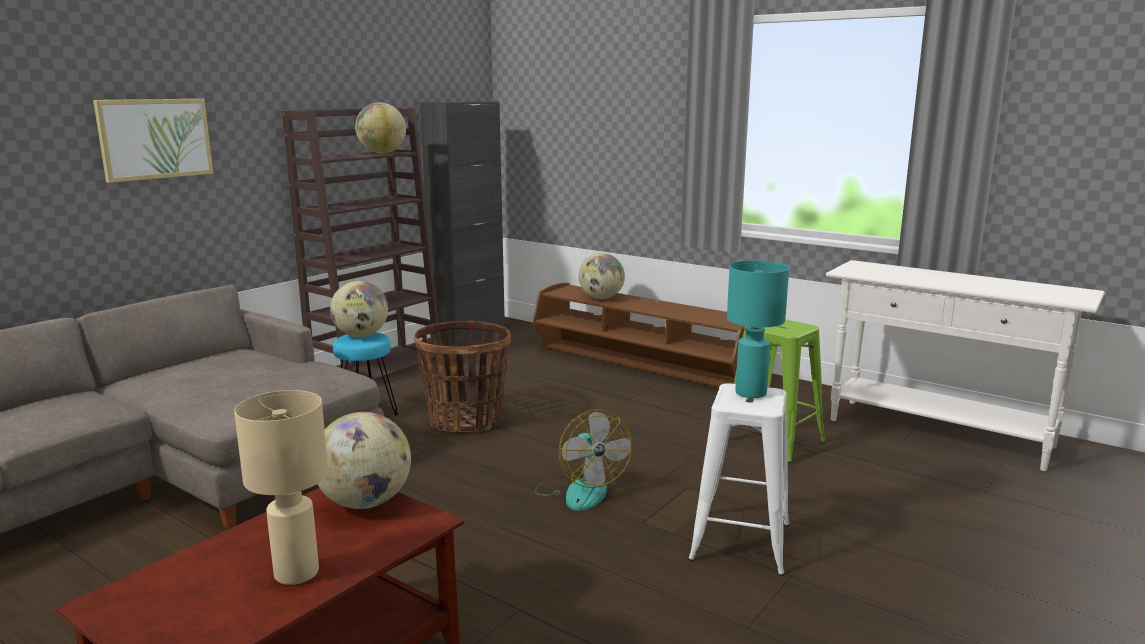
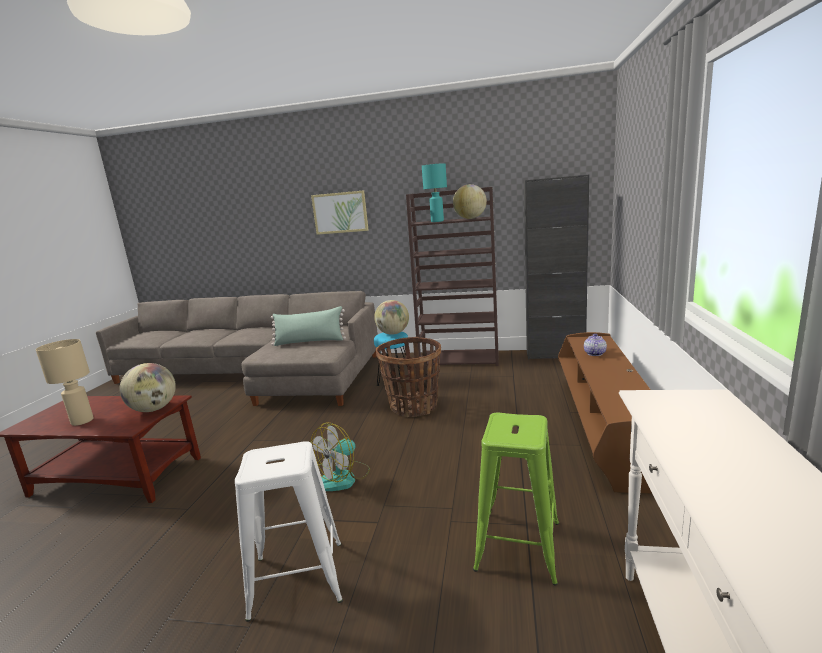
camera: 65 degrees right, 0 degrees up
globe [579,253,625,299] -> teapot [584,334,607,356]
turquoise table lamp [727,261,789,398] -> turquoise table lamp moved to [422,163,447,222]
none -> green pillow [271,306,346,346]

